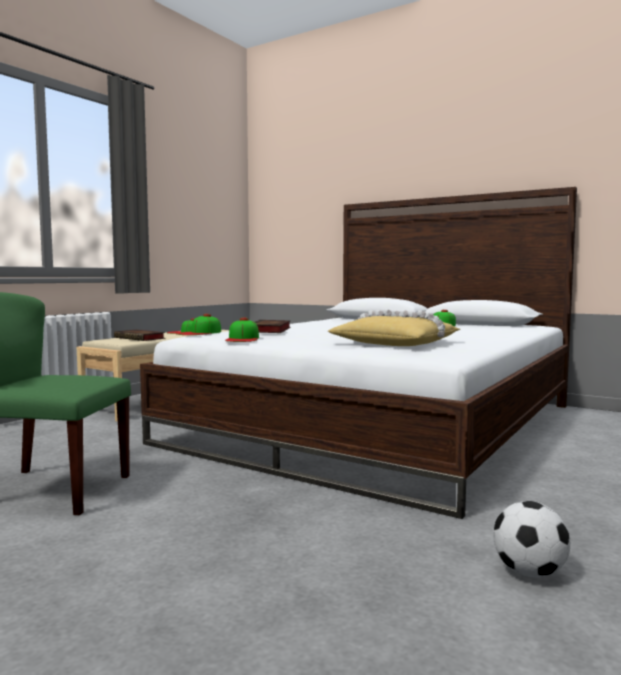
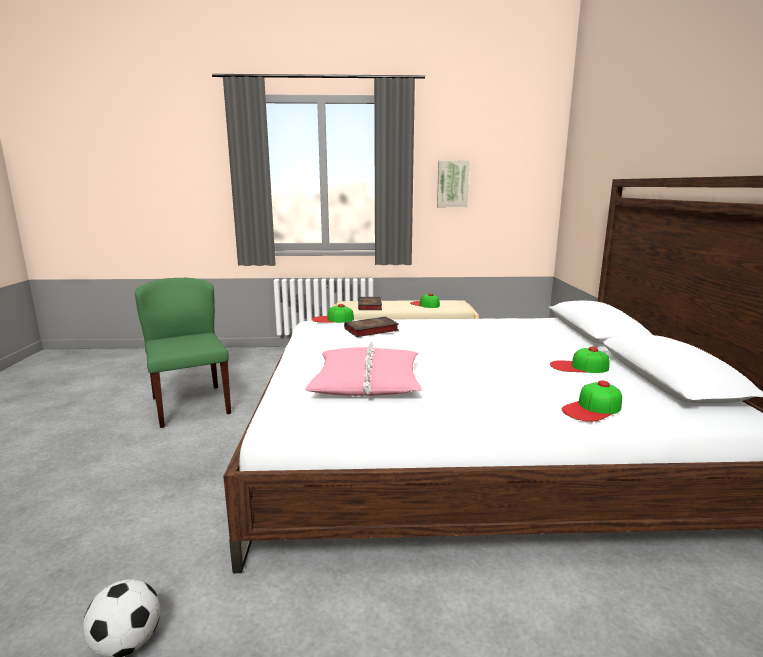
camera: 55 degrees right, 10 degrees up
cap [225,318,259,342] -> cap moved to [562,380,622,422]
yellow pillow [328,309,460,346] -> pink pillow [306,341,422,396]
none -> picture [437,161,470,207]

